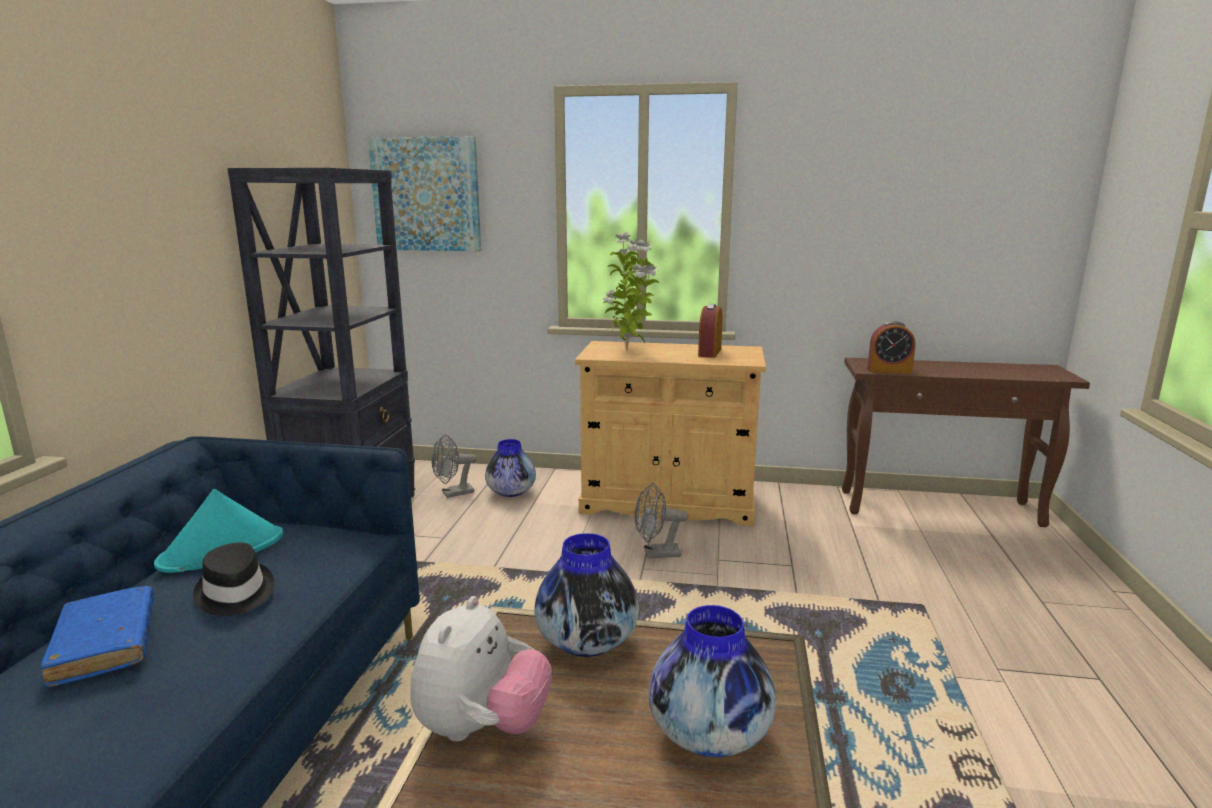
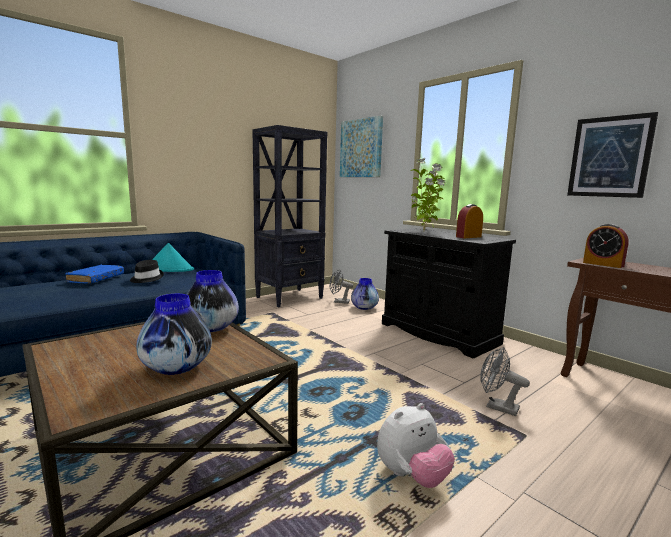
camera: 40 degrees right, 5 degrees down
plush toy [410,596,552,742] -> plush toy moved to [377,403,455,488]
beige cabinet [575,341,766,526] -> black cabinet [382,228,516,359]
grey fan [635,483,688,558] -> grey fan moved to [480,347,530,416]
none -> picture [567,112,658,198]

